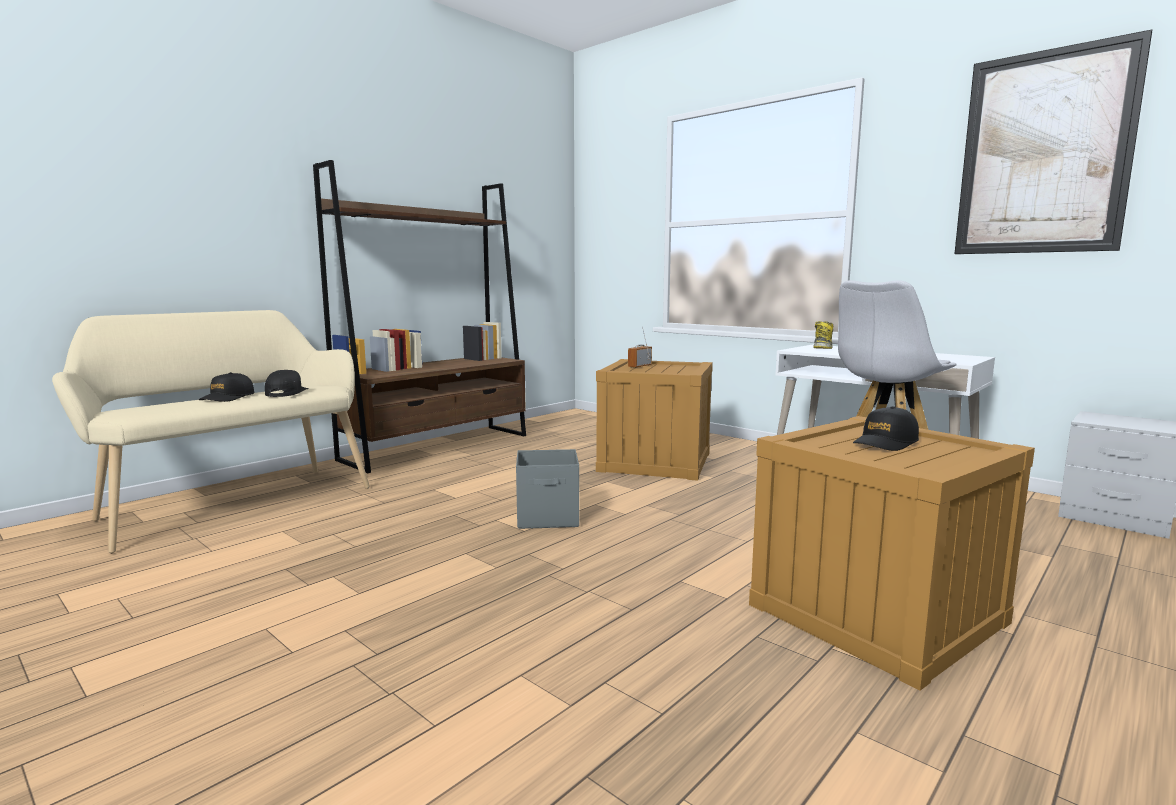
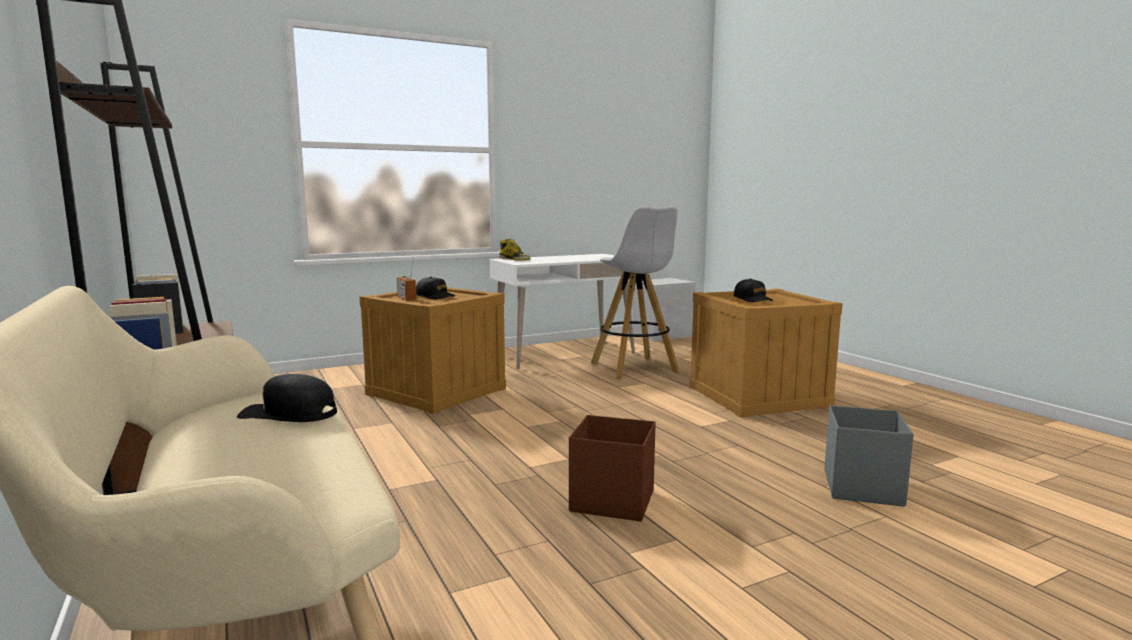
camera: 70 degrees left, 0 degrees up
black cap [199,372,255,402] -> black cap moved to [416,277,456,299]
grey storage box [516,449,579,529] -> grey storage box moved to [824,405,914,507]
picture [955,30,1152,254] -> none
none -> brown storage box [569,415,656,521]

